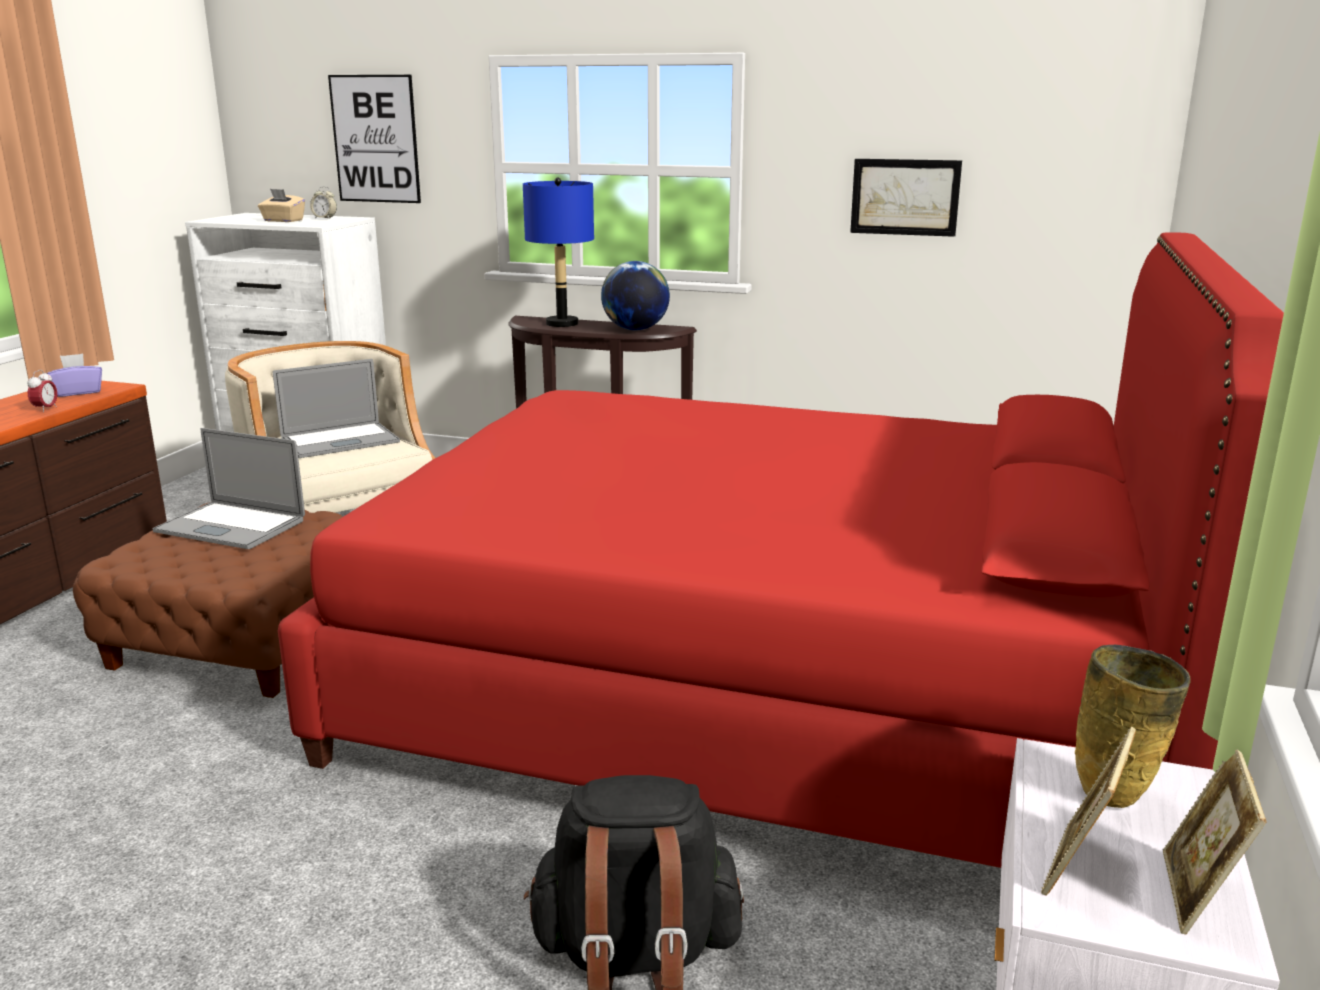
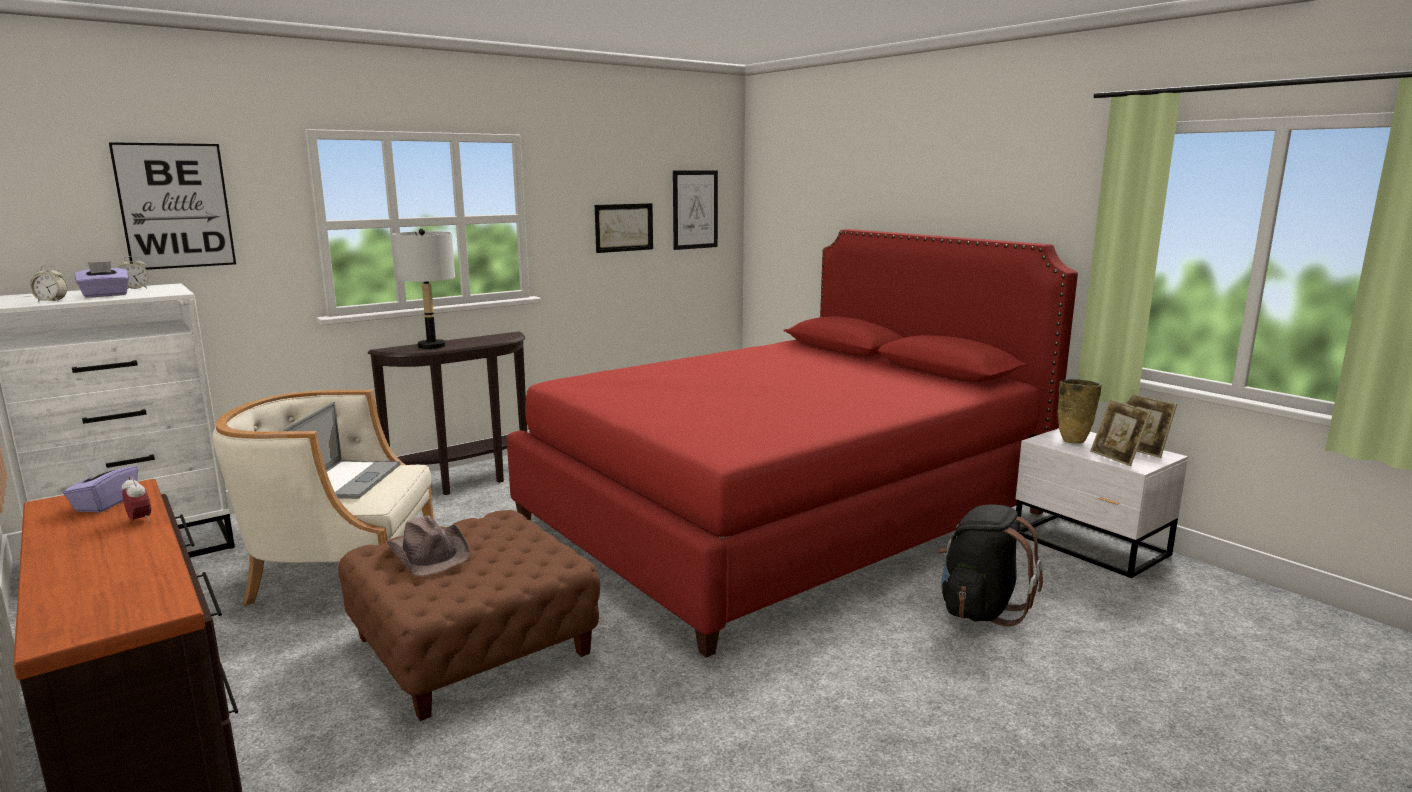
camera: 55 degrees left, 5 degrees down
laptop [153,428,305,549] -> brown hat [387,515,471,576]
beige tissue box [258,189,305,222] -> purple tissue box [74,261,129,297]
blue table lamp [523,177,594,327] -> grey table lamp [392,229,455,349]
globe [601,261,670,330] -> none
none -> alarm clock [30,265,67,302]
none -> picture [673,170,718,250]

